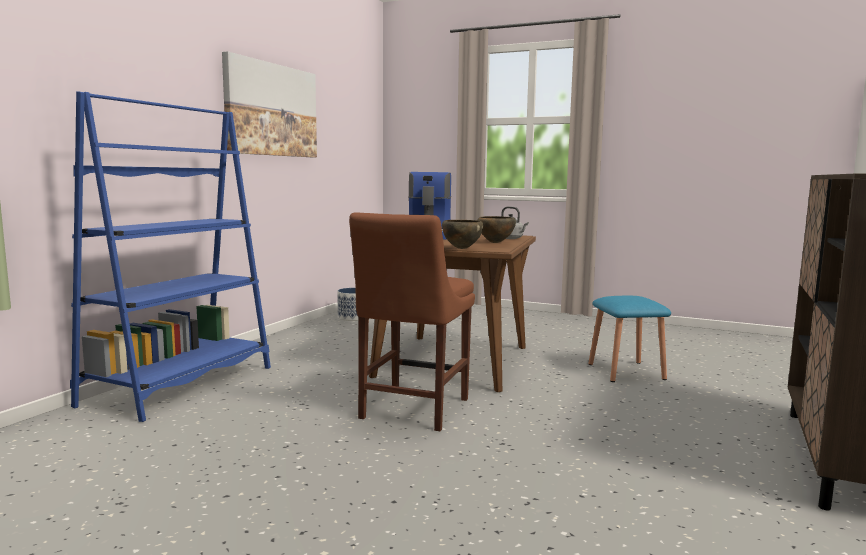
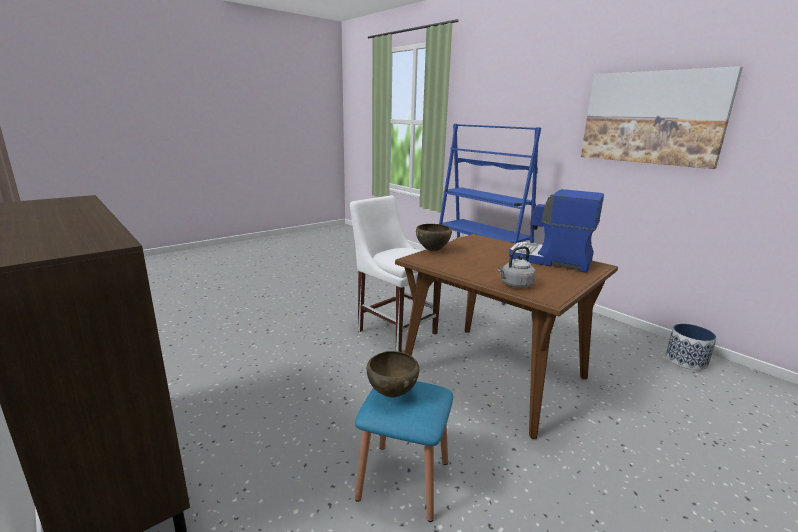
camera: 115 degrees right, 10 degrees up
brown chair [349,212,475,431] -> white chair [350,195,441,352]
brown bowl [478,216,516,243] -> brown bowl moved to [367,351,419,397]

